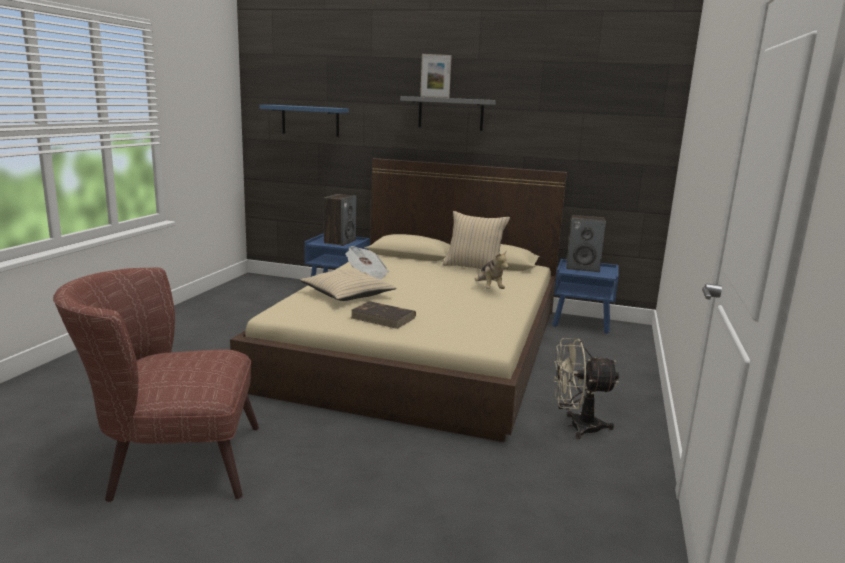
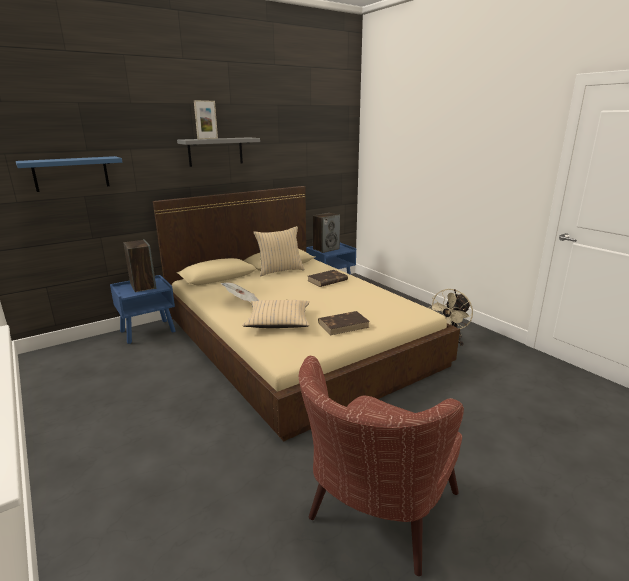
camera: 50 degrees left, 5 degrees up
plush toy [475,250,509,289] -> brown book [308,270,348,287]

